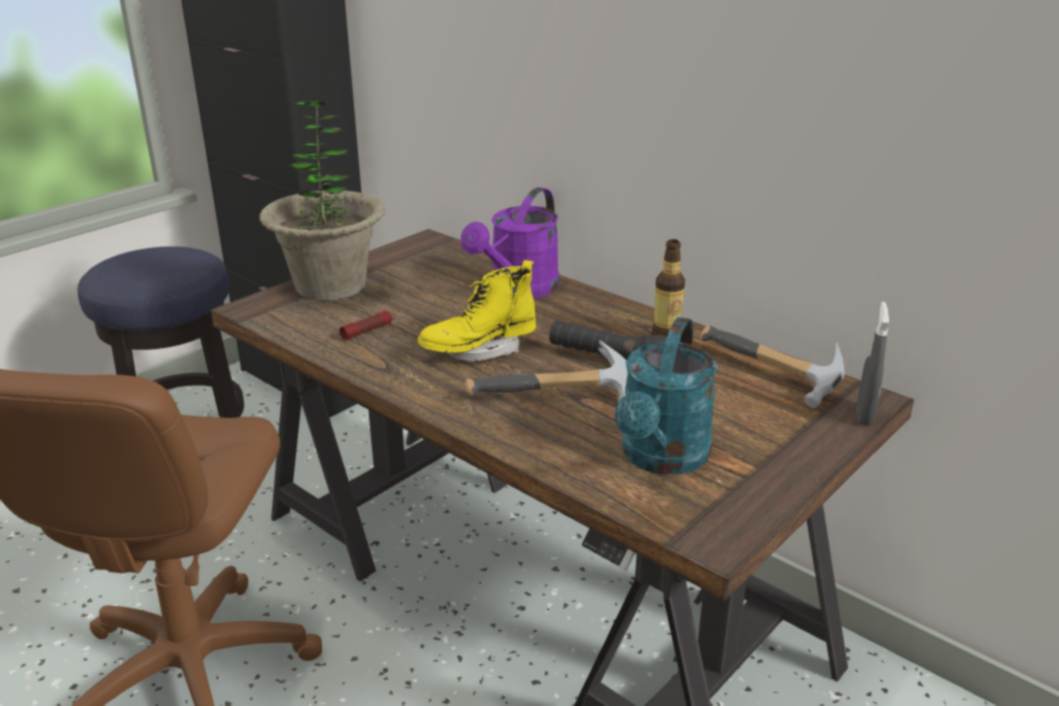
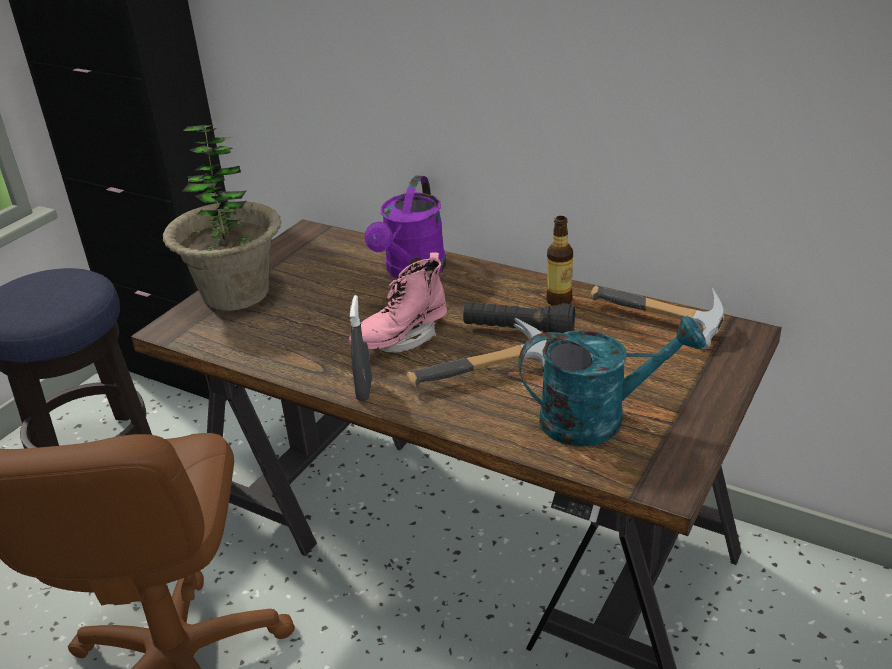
camera: 10 degrees left, 5 degrees up
flashlight [339,311,392,340] -> none
yellow boot [418,260,536,362] -> pink boot [349,252,447,353]
turquoise watering can [615,317,718,474] -> turquoise watering can turned 105 degrees counterclockwise [518,316,706,447]
grey spray bottle [857,302,889,425] -> grey spray bottle moved to [350,295,372,401]

